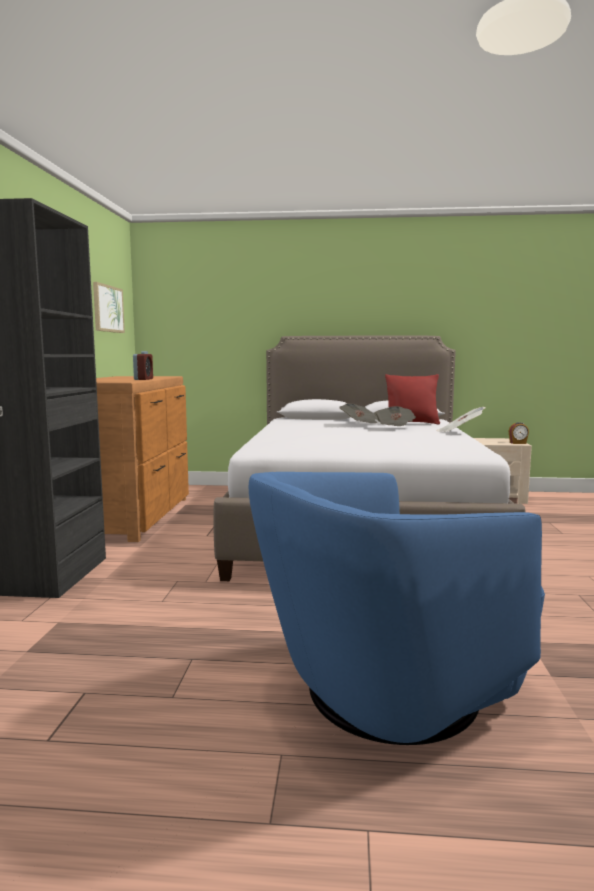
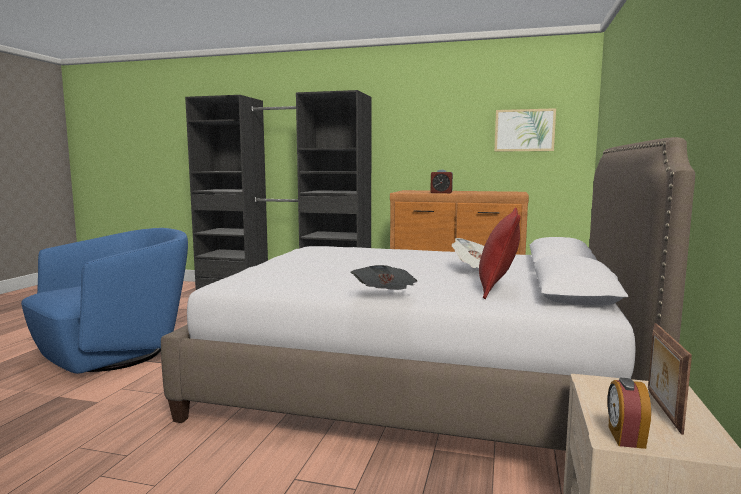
camera: 100 degrees right, 0 degrees up
blue armchair [249,472,545,745] -> blue armchair turned 60 degrees clockwise [21,228,188,374]
newspaper [374,406,416,426] -> none
none -> picture frame [648,323,692,435]

